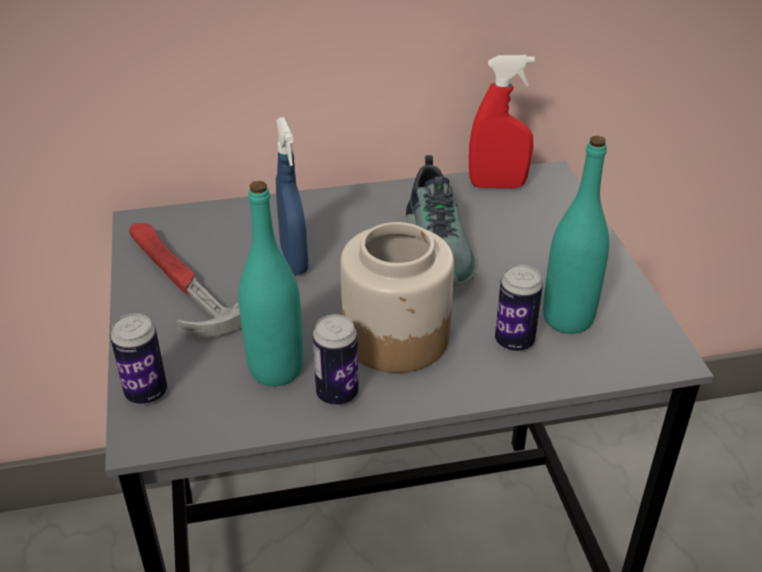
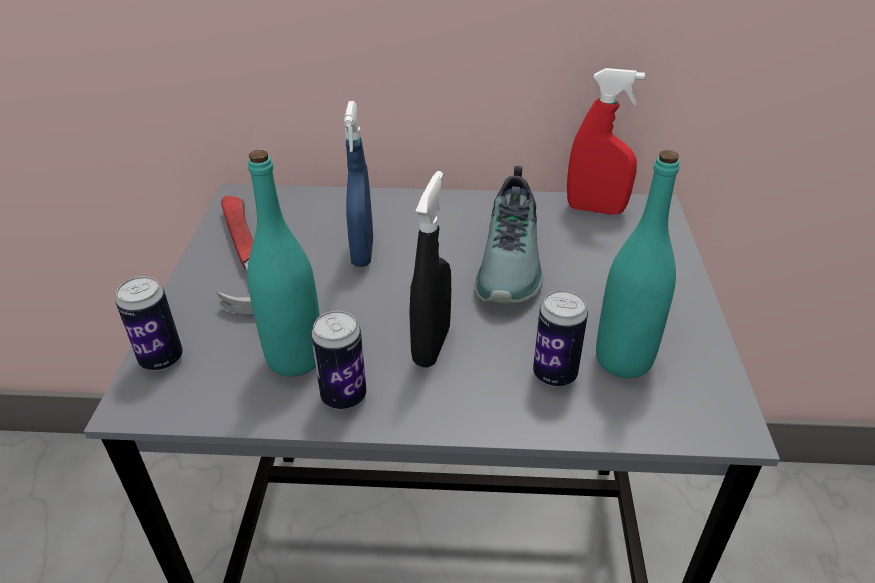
camera: 15 degrees right, 0 degrees up
jar [340,222,454,373] -> black spray bottle [409,171,451,367]

